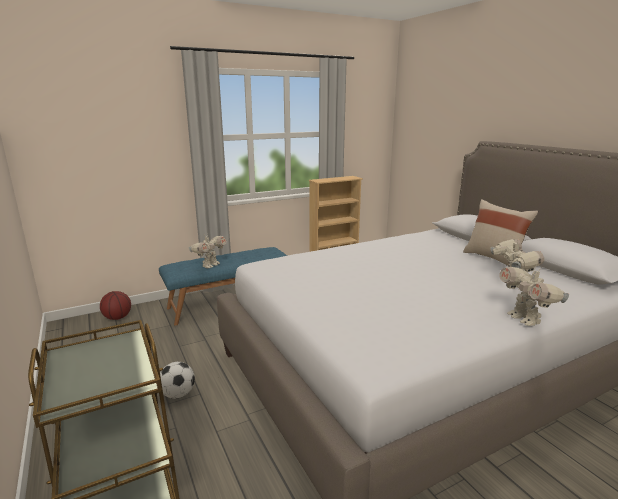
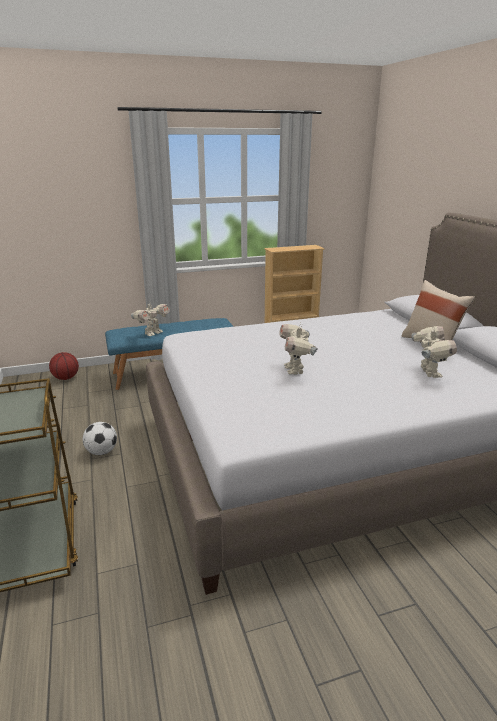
camera: 10 degrees right, 5 degrees up
toy robot [499,267,569,326] -> toy robot moved to [279,323,318,375]

